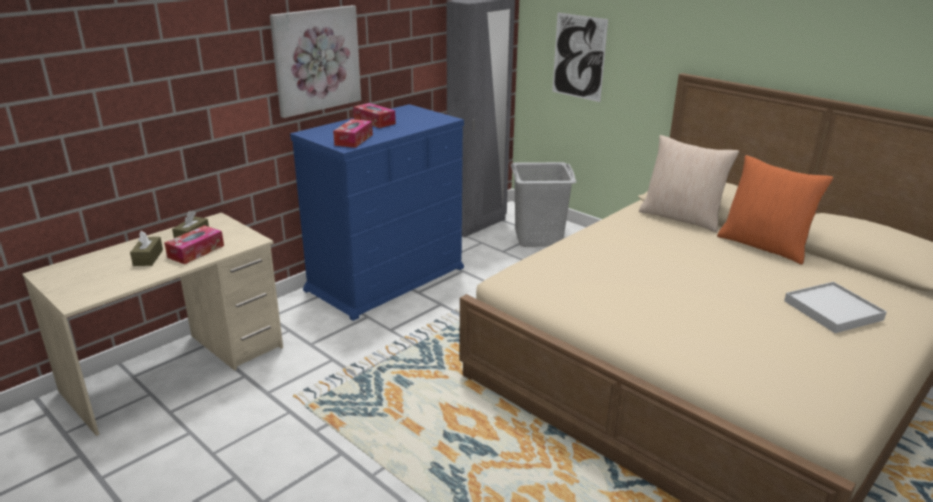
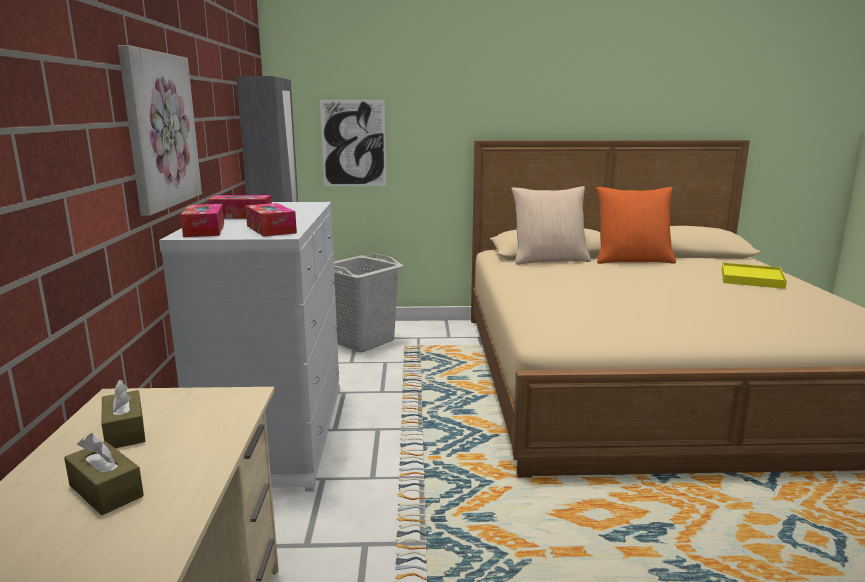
camera: 45 degrees left, 10 degrees down
tissue box [164,225,224,264] -> tissue box moved to [181,204,224,237]
blue dresser [290,104,464,321] -> white dresser [159,202,340,492]
white tray [784,282,887,333] -> yellow tray [722,263,787,289]

